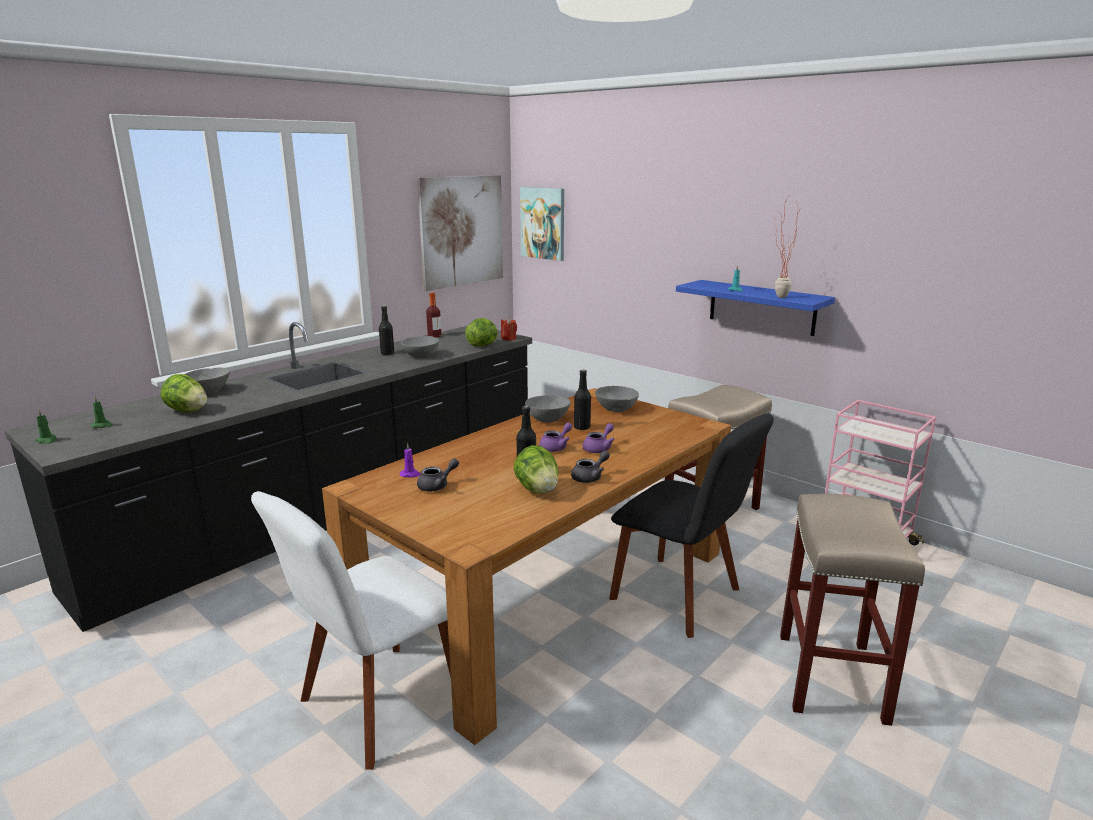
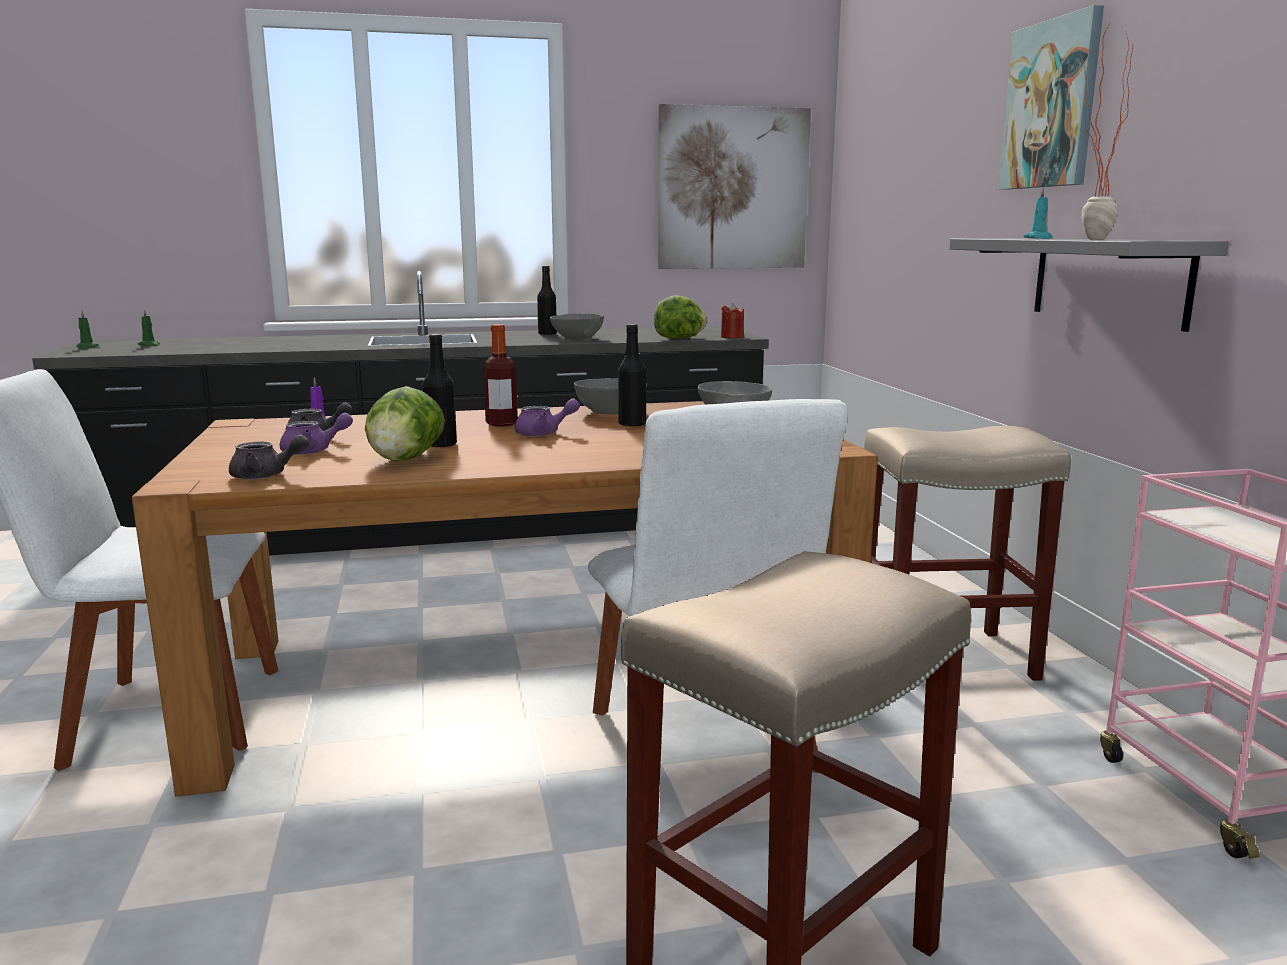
camera: 35 degrees right, 5 degrees down
lettuce [161,374,207,413] -> none
grey bowl [184,368,230,394] -> none
bottle [426,293,441,338] -> bottle moved to [483,324,518,427]
picture [520,187,564,261] -> picture moved to [998,5,1104,190]
grey teapot [571,451,610,483] -> grey teapot moved to [229,435,309,480]
purple teapot [583,423,615,453] -> purple teapot moved to [280,413,353,455]
black chair [609,413,774,638] -> white chair [588,399,848,773]
blue shelf [676,280,835,336] -> grey shelf [950,238,1229,332]

